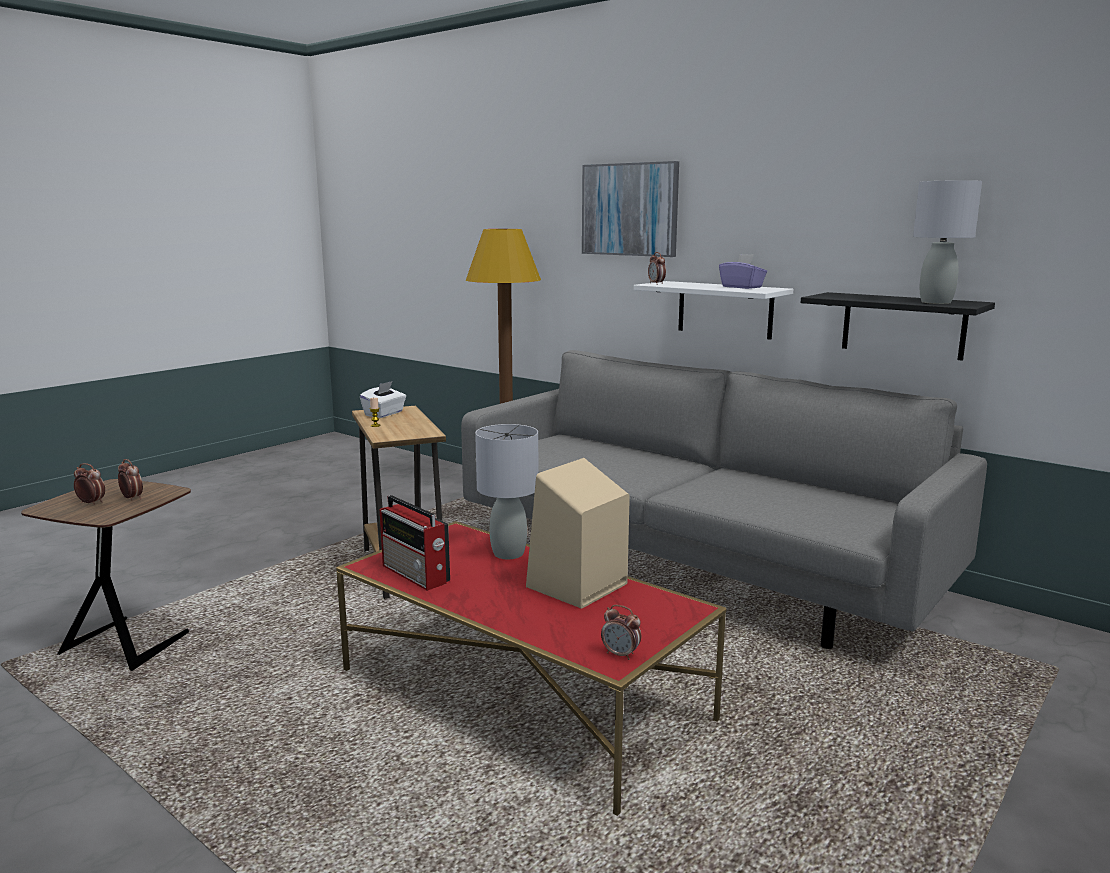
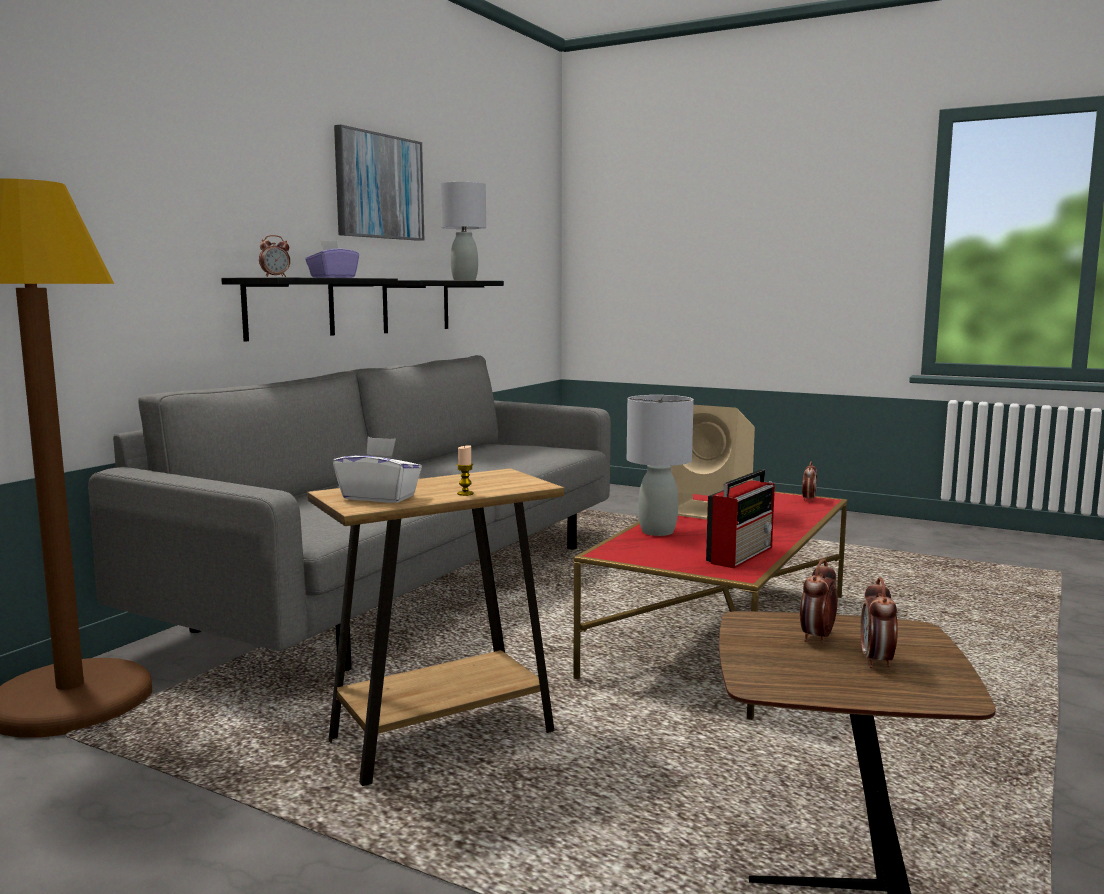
camera: 100 degrees left, 5 degrees down
picture [582,161,679,257] -> picture moved to [334,124,424,241]
white shelf [634,281,793,340] -> black shelf [221,277,398,342]

